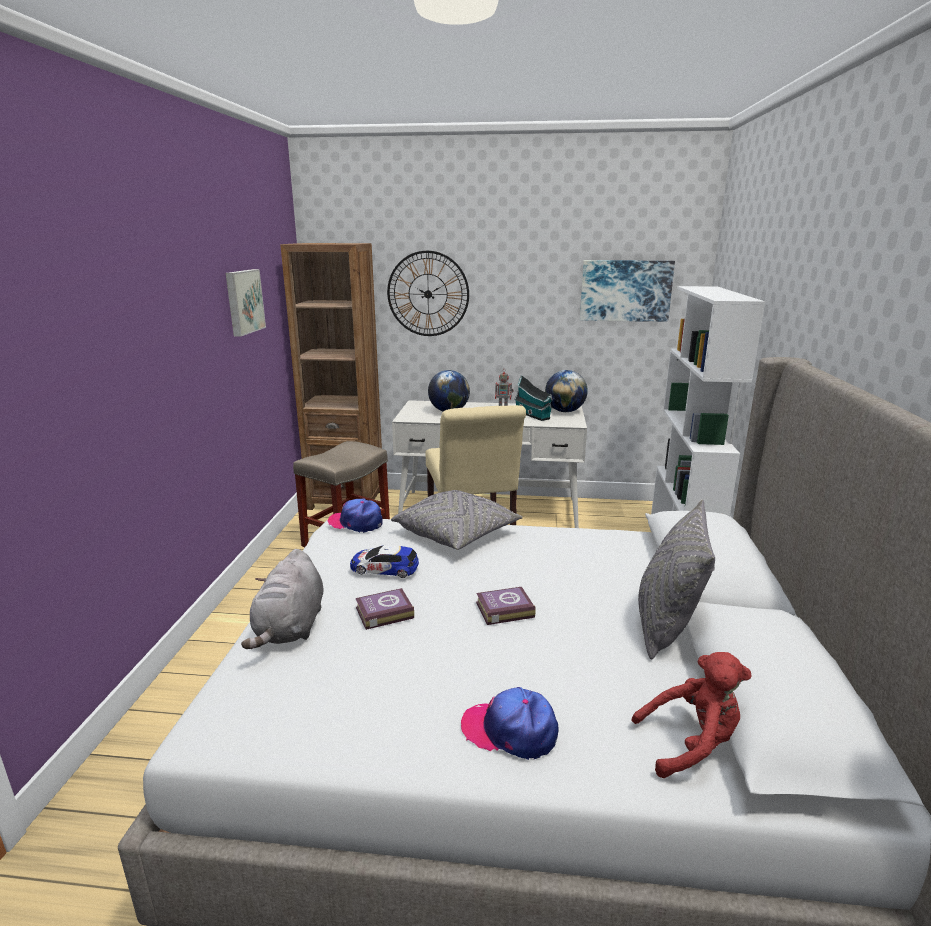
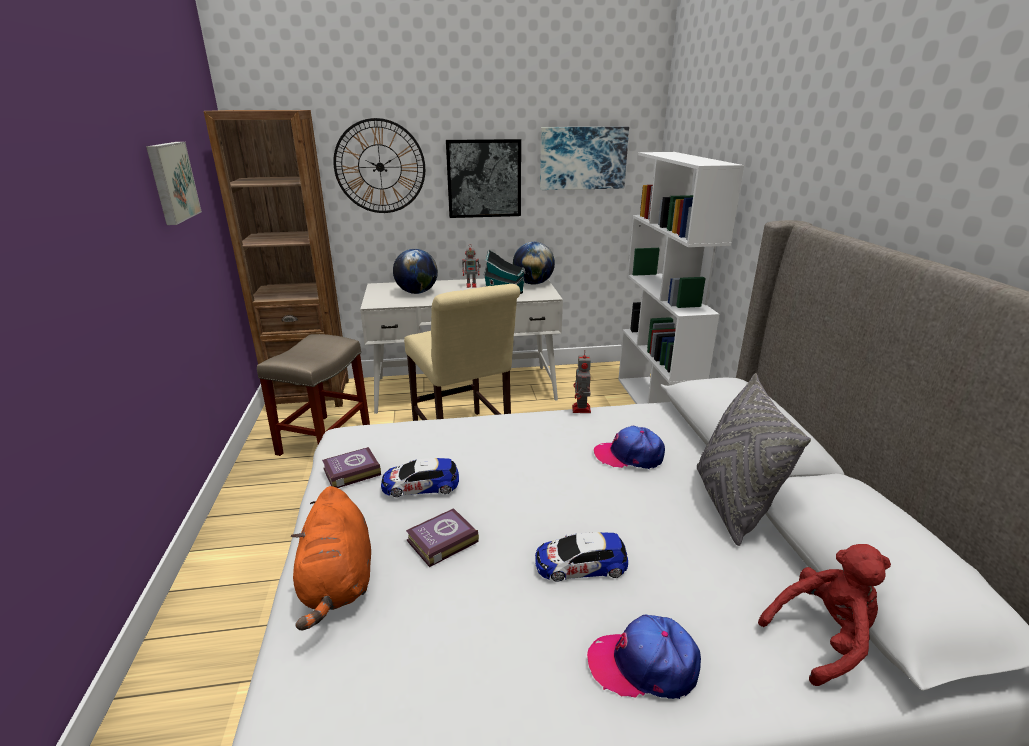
camera: 15 degrees left, 5 degrees up
grey plush toy [241,549,323,649] -> orange plush toy [291,486,371,631]
cap [328,498,382,533] -> cap moved to [594,426,665,469]
grey pillow [391,490,523,550] -> none
book [476,587,535,625] -> book moved to [322,447,381,488]
none -> picture [446,139,521,218]
none -> toy car [535,532,628,582]
none -> toy robot [572,351,591,413]

